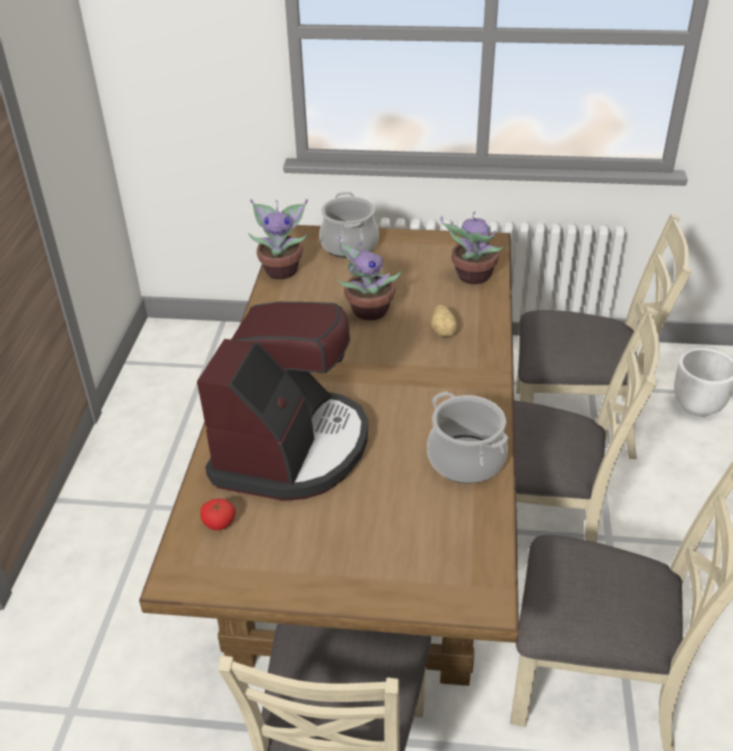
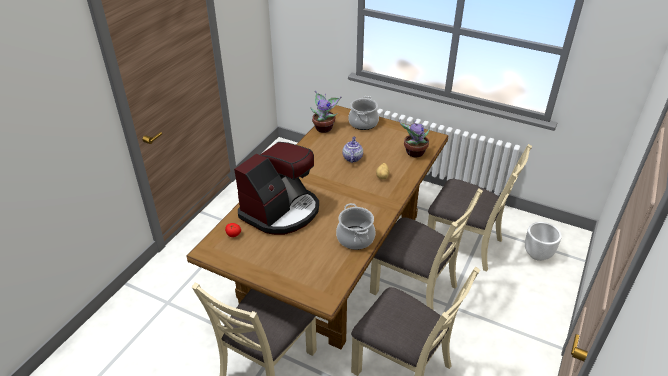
camera: 20 degrees right, 0 degrees up
potted plant [337,235,402,320] -> teapot [342,137,363,163]

